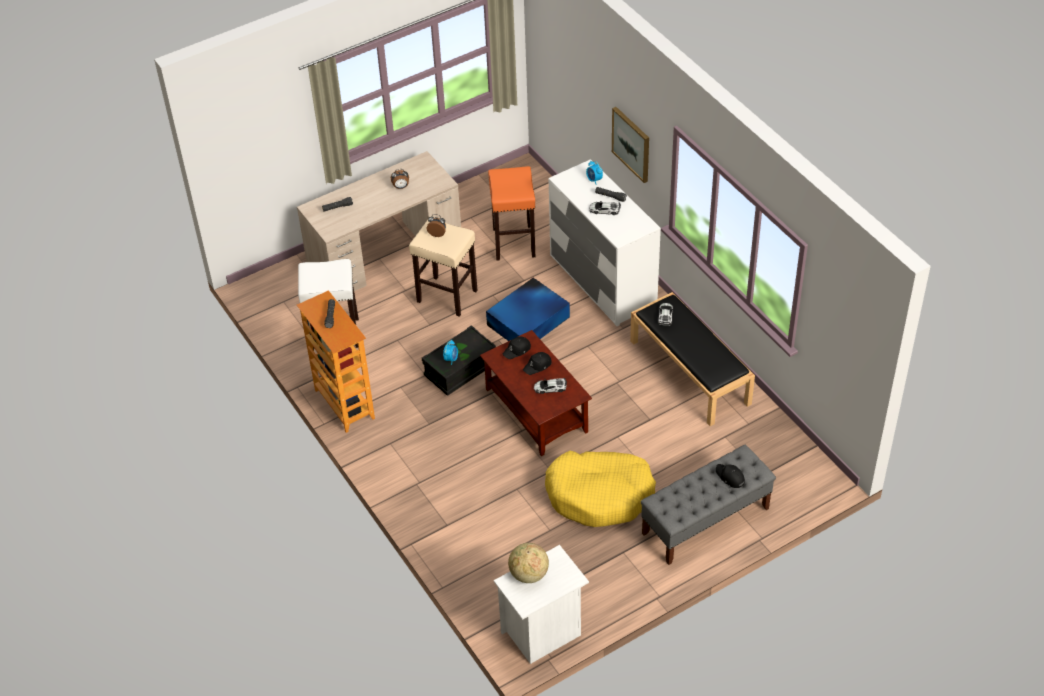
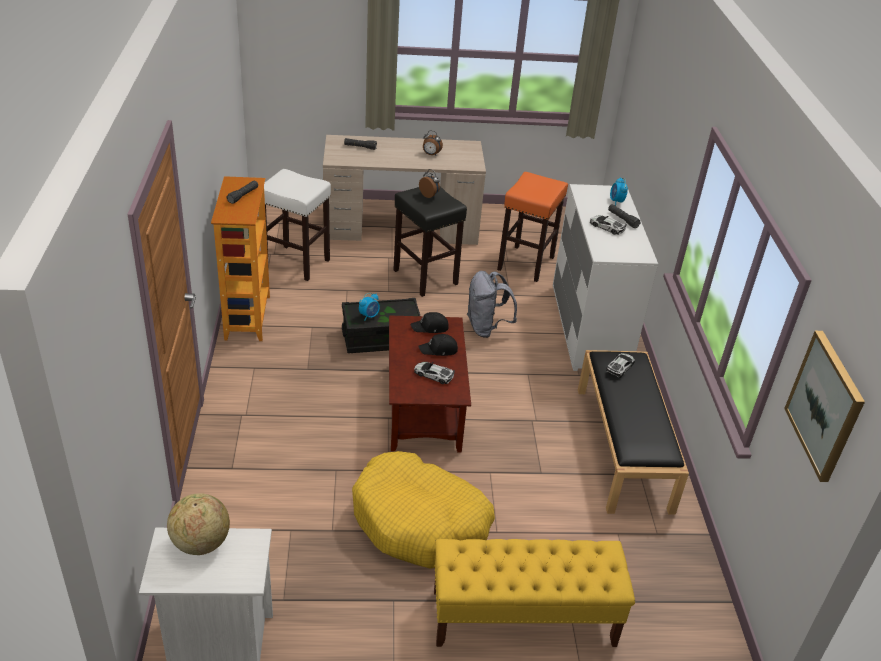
camera: 25 degrees right, 10 degrees down
beige stool [409,220,477,317] -> black stool [393,186,467,297]
blue storage box [486,278,570,341] -> grey backpack [467,271,517,338]
picture [612,107,649,183] -> picture moved to [784,331,865,482]
grey bench [640,445,776,565] -> yellow bench [434,539,635,647]
black cap [716,464,745,488] -> none

